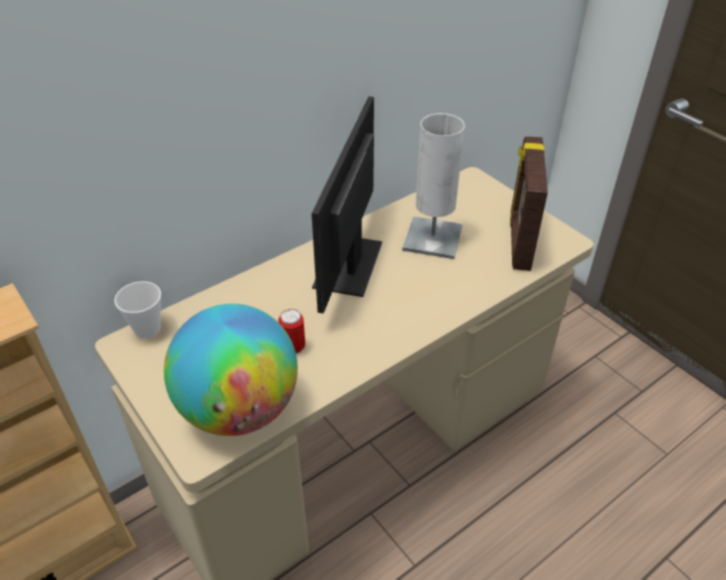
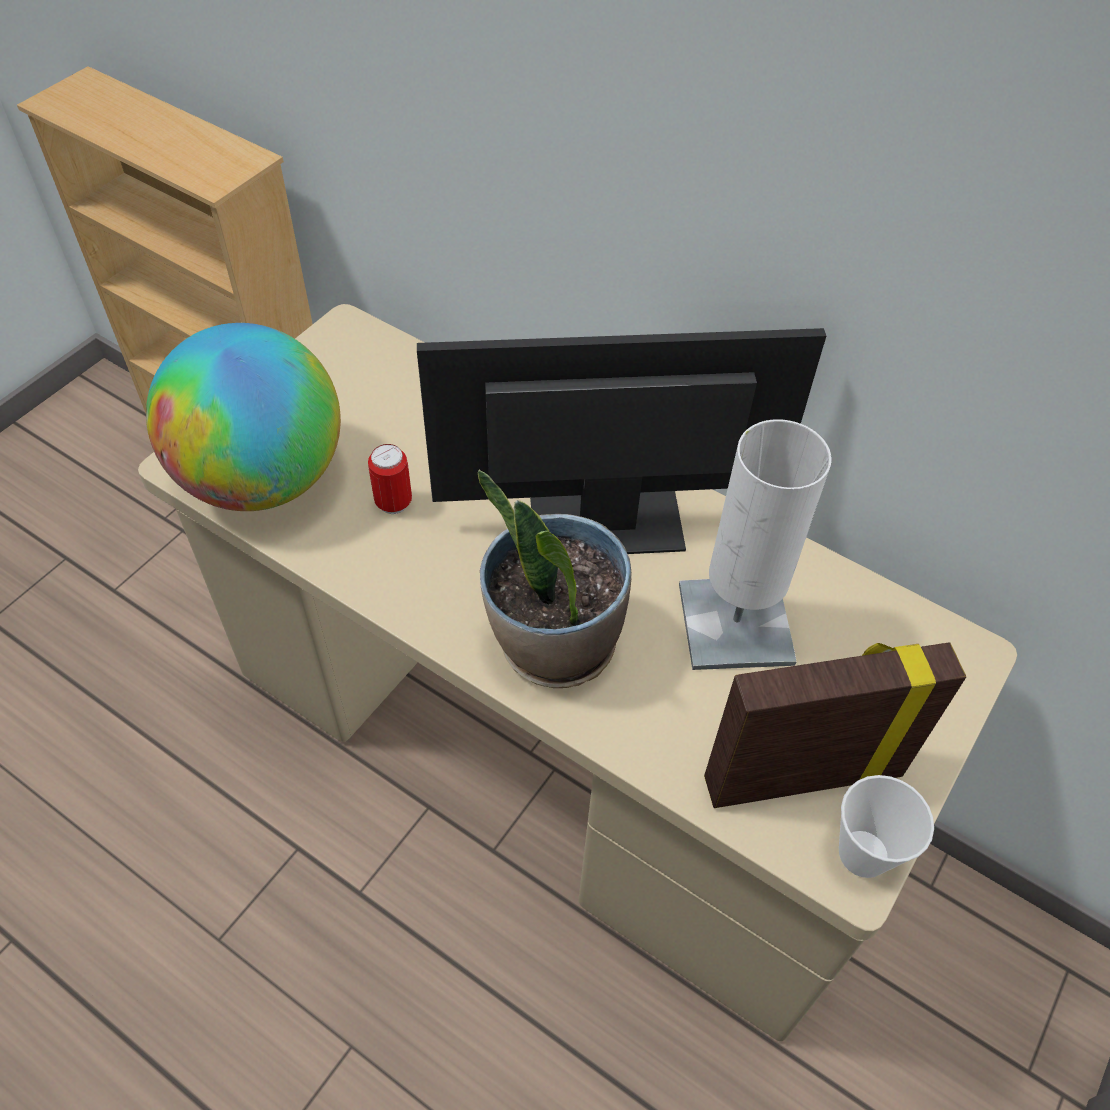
camera: 70 degrees right, 10 degrees up
cup [114,281,161,339] -> cup moved to [839,775,934,878]
none -> potted plant [478,470,632,688]

